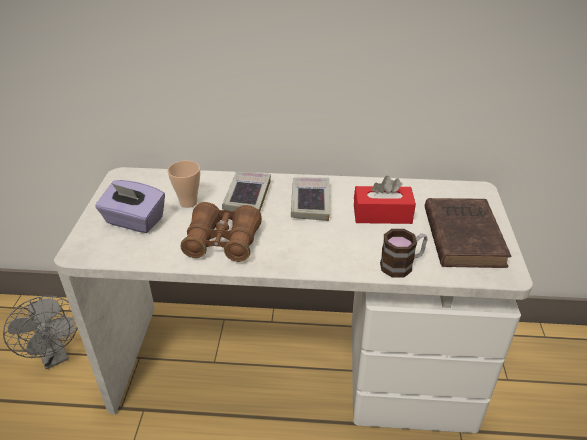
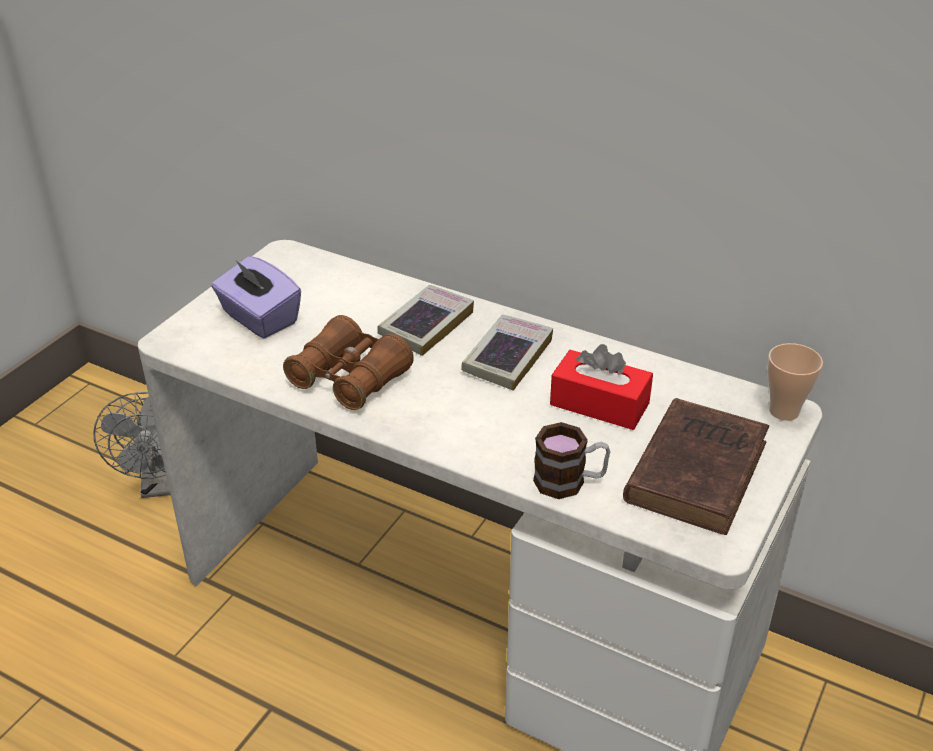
camera: 25 degrees right, 0 degrees up
cup [168,161,200,208] -> cup moved to [768,343,823,421]

